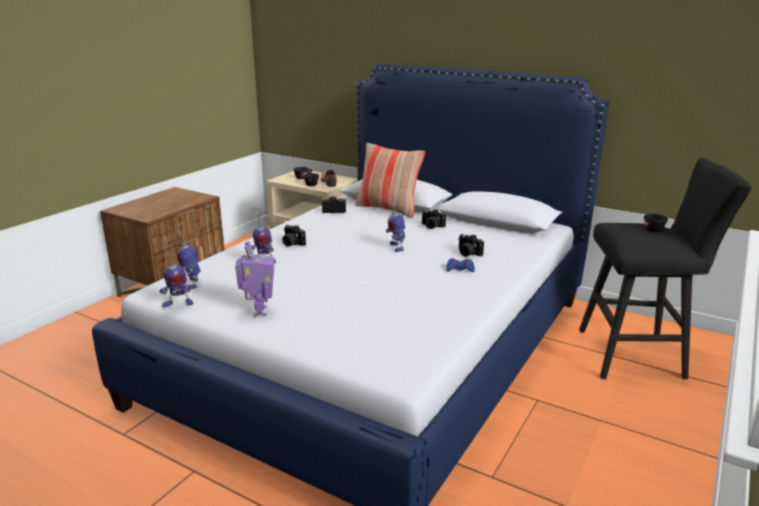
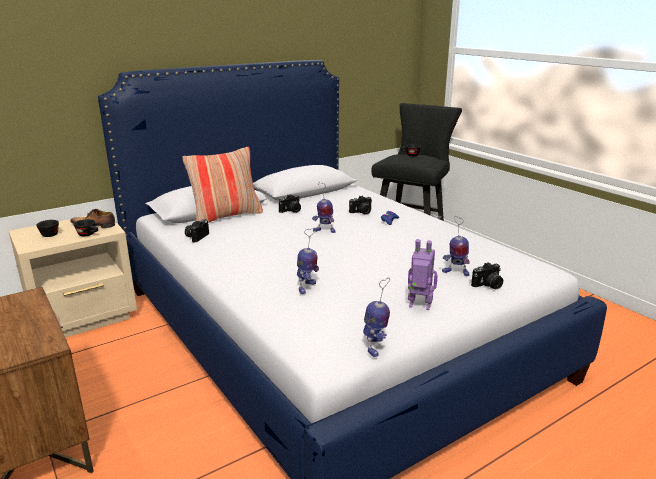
camera: 65 degrees left, 0 degrees up
toy robot [175,223,201,289] -> toy robot moved to [442,216,470,276]
camera [282,225,306,246] -> camera moved to [471,262,503,289]

